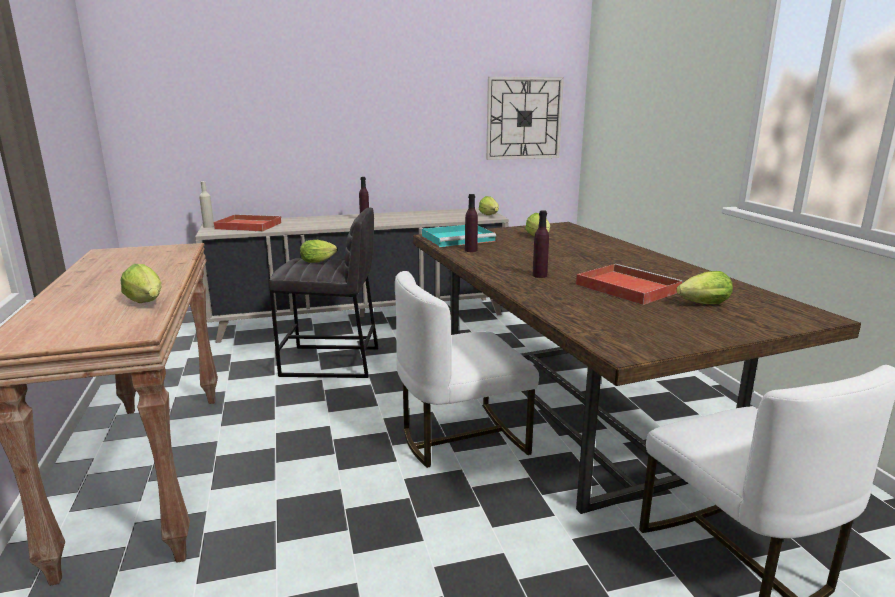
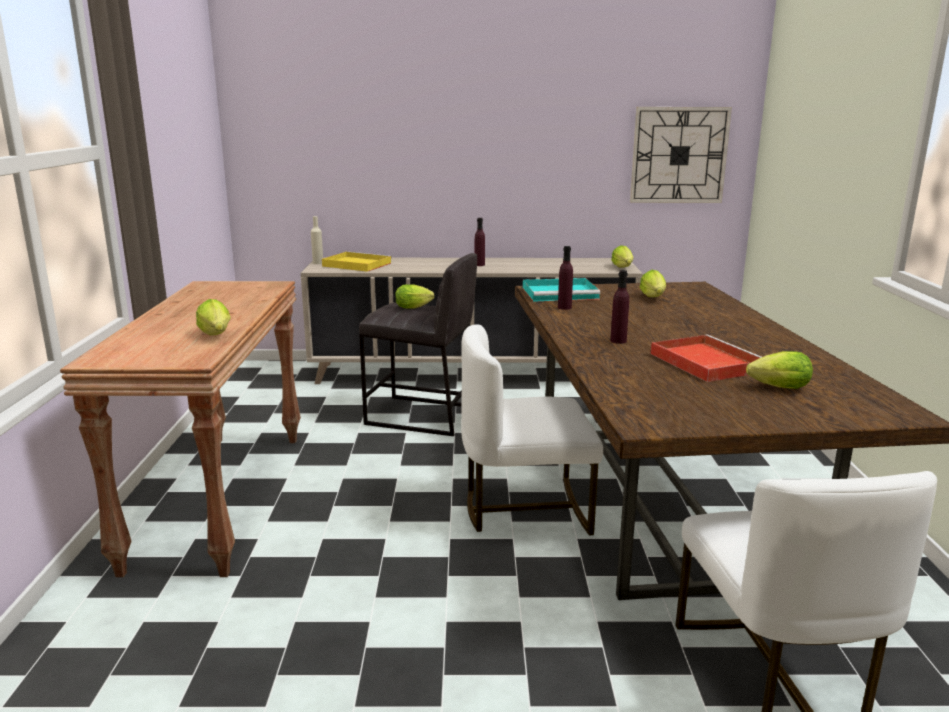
camera: 15 degrees right, 0 degrees up
red tray [214,214,282,231] -> yellow tray [322,251,392,272]

